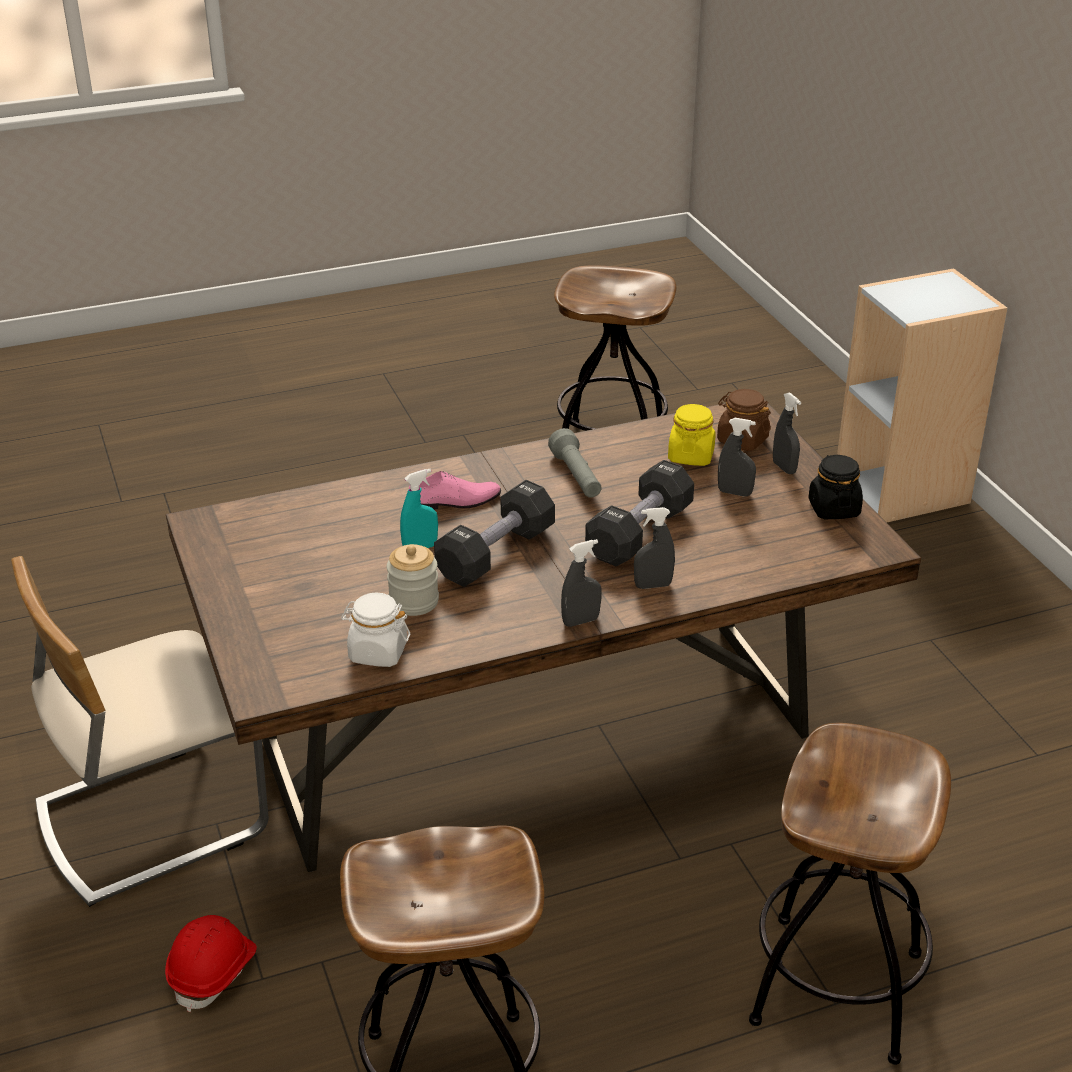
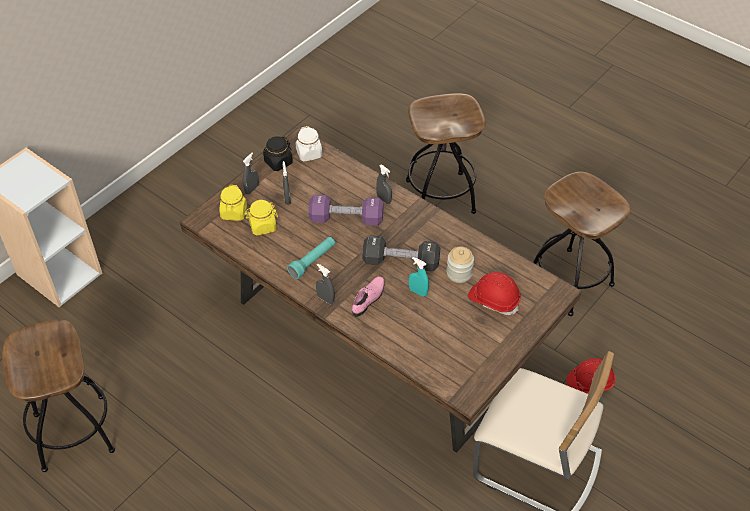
camera: 120 degrees left, 15 degrees up
white jar [341,593,410,667] -> white jar moved to [296,126,322,161]
pink shoe [409,471,501,510] -> pink shoe turned 75 degrees clockwise [352,276,385,317]
grey flashlight [548,428,602,498] -> turquoise flashlight [287,237,335,279]
grey spray bottle [561,539,602,627] -> grey spray bottle moved to [316,264,335,304]
black dumbbell [585,460,694,566] -> purple dumbbell [308,195,383,226]
brown jar [717,389,771,451] -> yellow jar [220,185,247,221]
none -> red hard hat [468,272,521,315]

